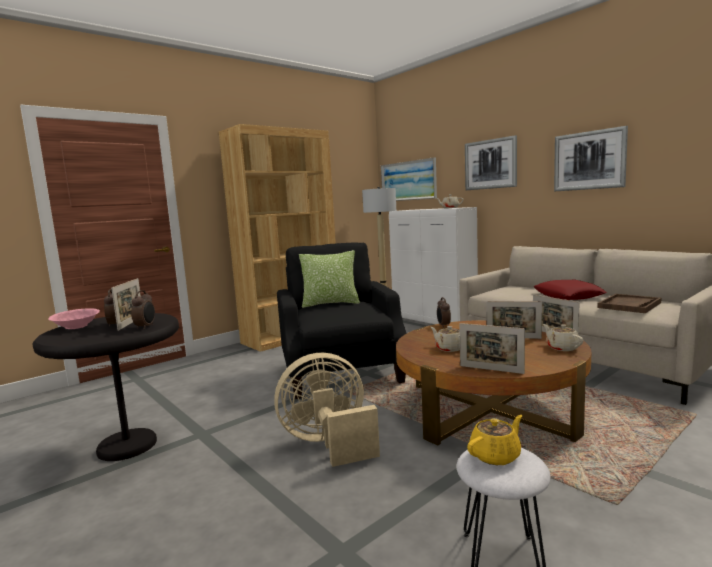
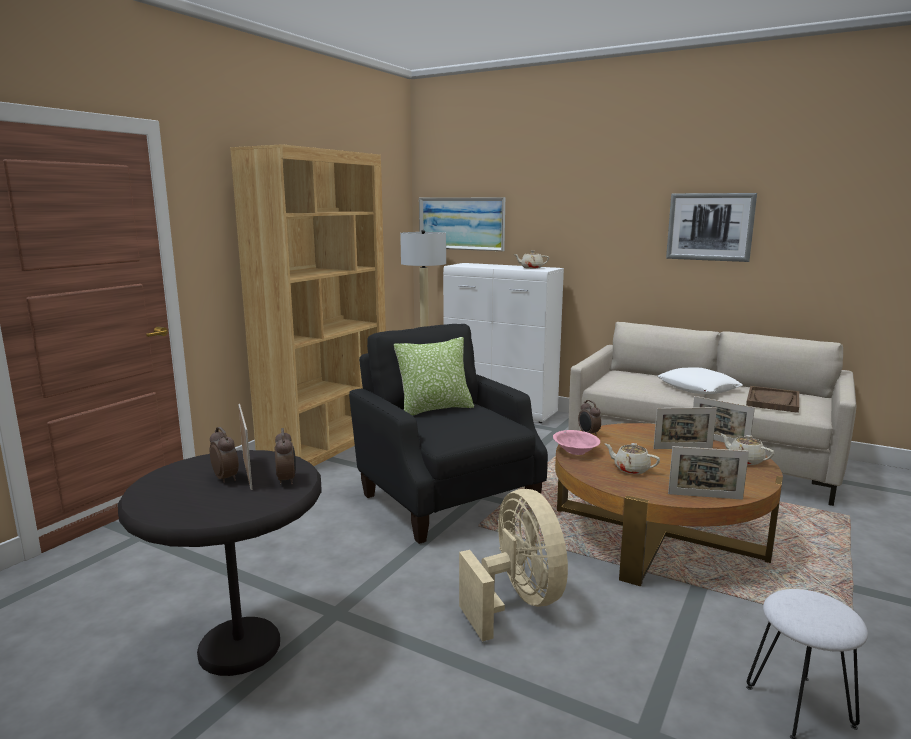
camera: 20 degrees left, 5 degrees up
pink bowl [48,308,100,329] -> pink bowl moved to [553,430,600,455]
beige fan [274,353,380,467] -> beige fan turned 105 degrees clockwise [459,489,568,641]
picture [465,135,517,190] -> none
yellow teapot [467,415,522,465] -> none
red pillow [534,280,607,300] -> white pillow [658,367,743,394]

